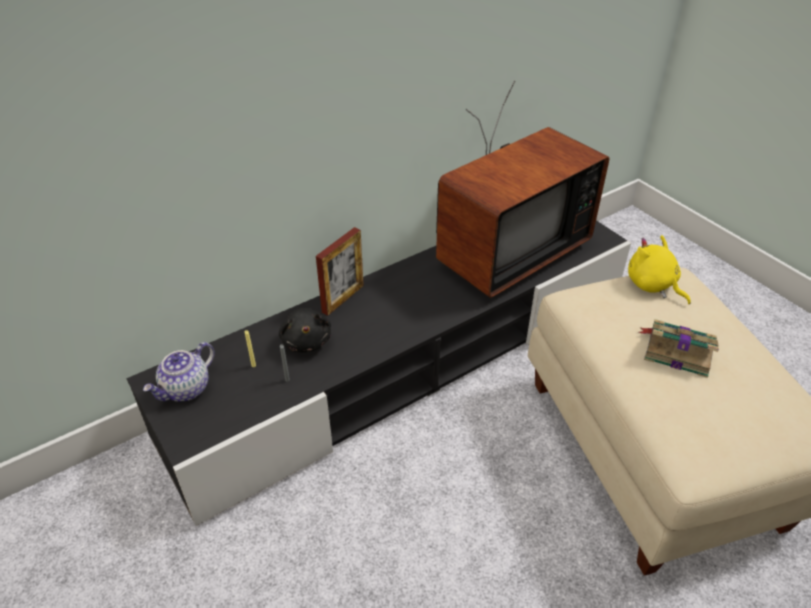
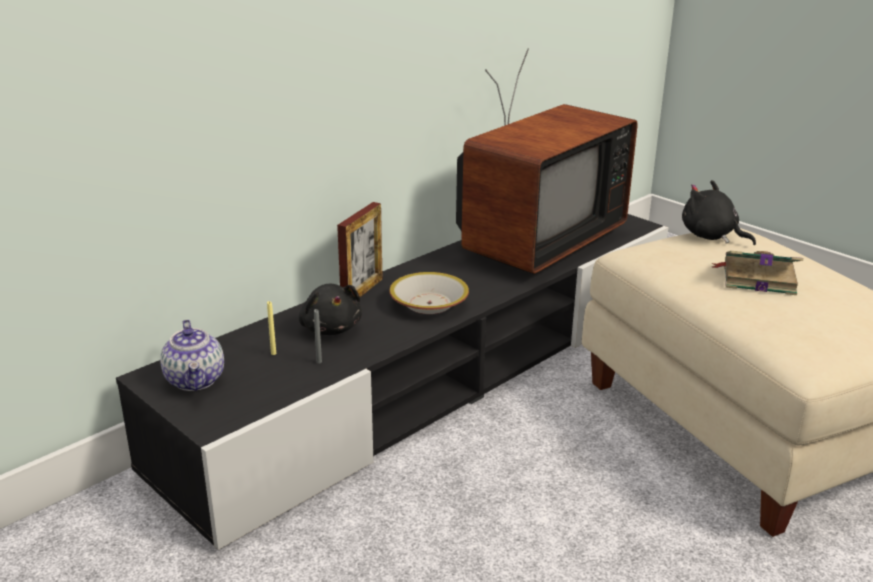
camera: 10 degrees left, 15 degrees down
teapot [143,342,215,402] -> teapot turned 45 degrees counterclockwise [160,320,224,391]
yellow plush toy [628,235,691,304] -> black plush toy [682,180,756,245]
none -> bowl [389,272,469,314]

